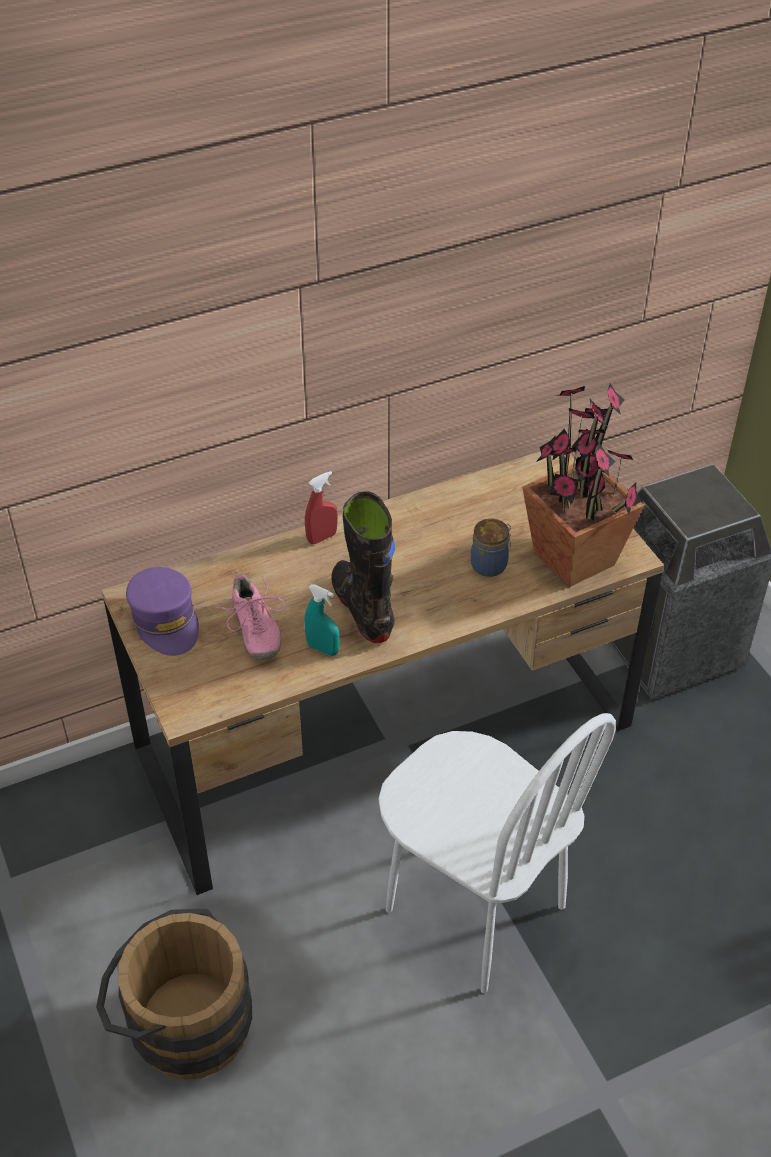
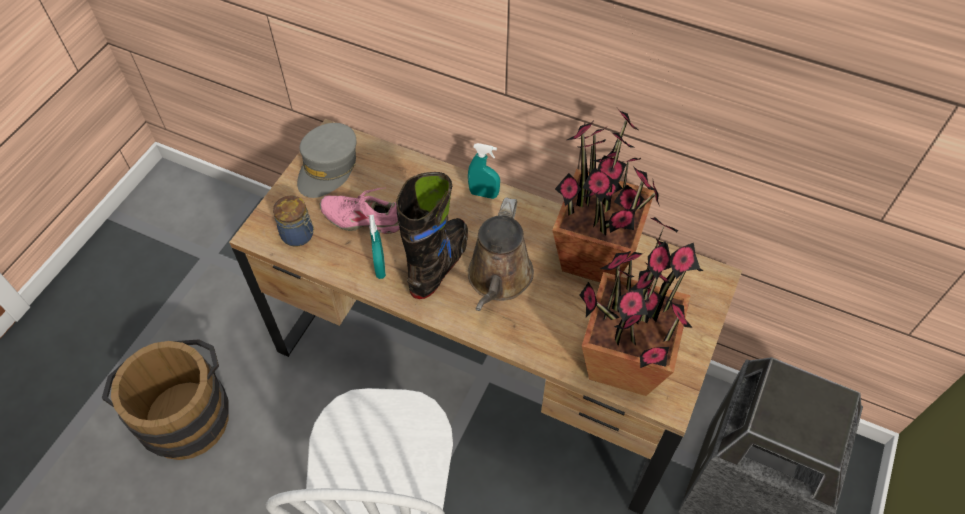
camera: 50 degrees right, 10 degrees up
purple cap [126,567,199,656] -> grey cap [297,123,356,198]
pink shoe [216,574,285,660] -> pink shoe turned 75 degrees clockwise [320,187,400,234]
red spray bottle [305,471,338,544] -> turquoise spray bottle [468,143,500,199]
jar [471,519,512,577] -> jar moved to [273,195,314,247]
none -> brown watering can [468,197,534,311]
none -> potted plant [552,109,660,282]

